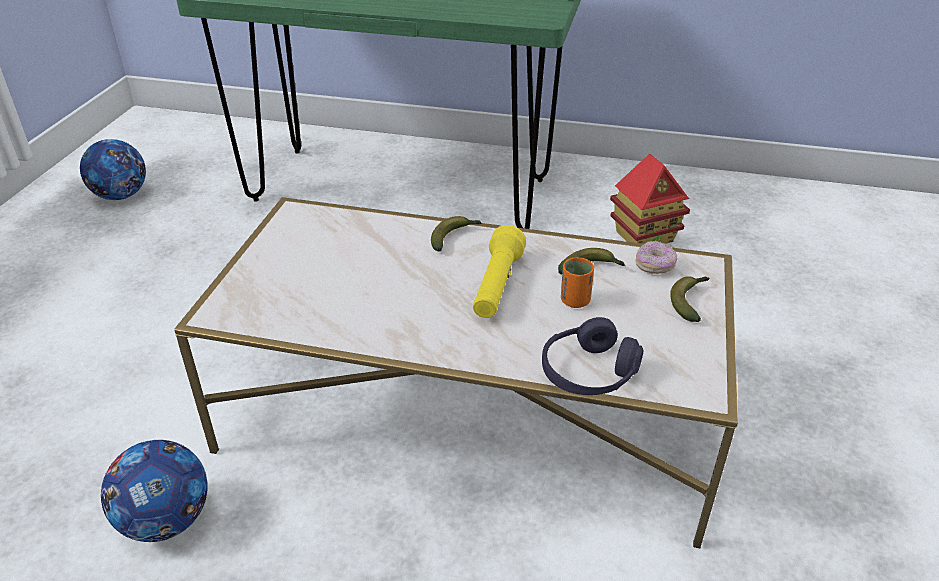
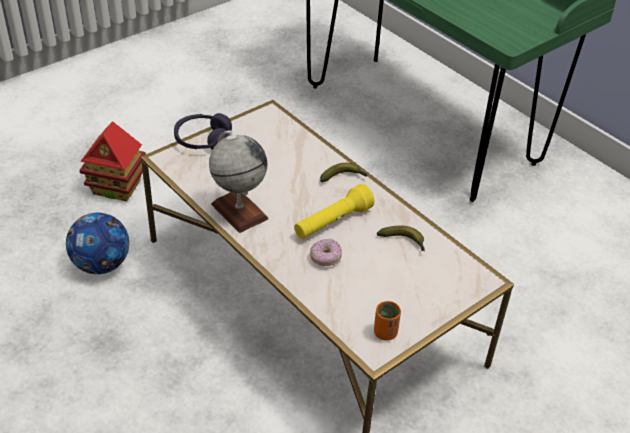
camera: 35 degrees right, 5 degrees up
football [80,139,146,200] -> none
purple headphones [542,317,643,395] -> purple headphones moved to [174,113,232,150]
orange cup [561,257,594,308] -> orange cup moved to [374,301,401,341]
toy house [610,154,690,244] -> toy house moved to [80,121,146,201]
donut [635,241,678,274] -> donut moved to [310,239,342,266]
banana [670,276,709,322] -> none
none -> globe [209,130,269,233]

